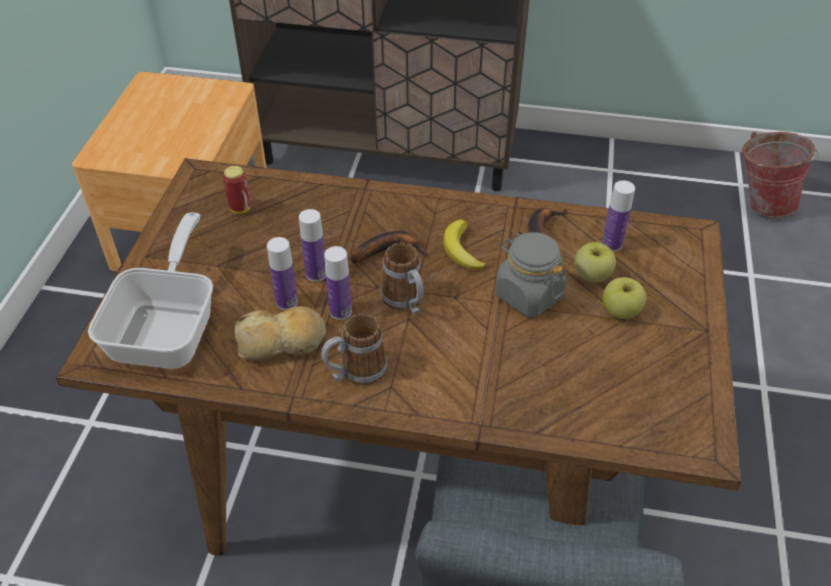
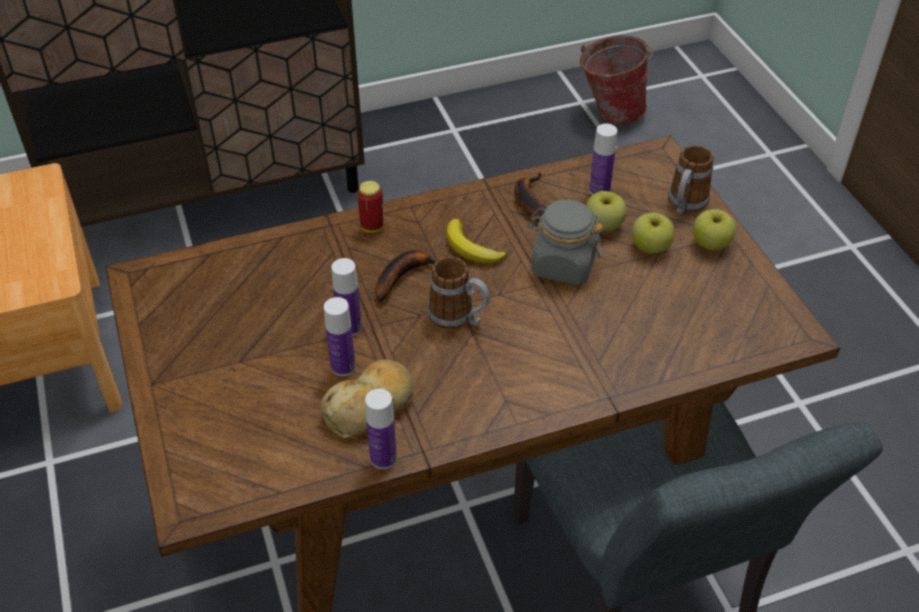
camera: 30 degrees left, 0 degrees up
frying pan [88,212,213,369] -> none
can [223,166,251,214] -> can moved to [357,181,385,233]
mug [321,314,387,385] -> mug moved to [668,145,714,214]
bottle [324,246,352,320] -> bottle moved to [365,389,397,469]
none -> apple [693,209,736,250]

